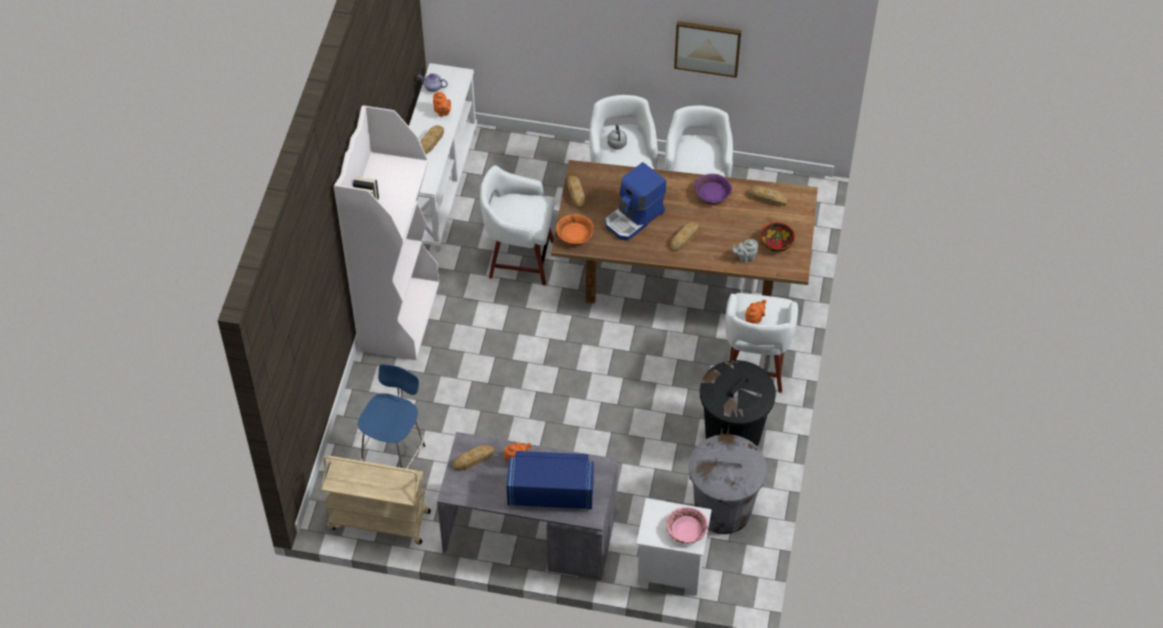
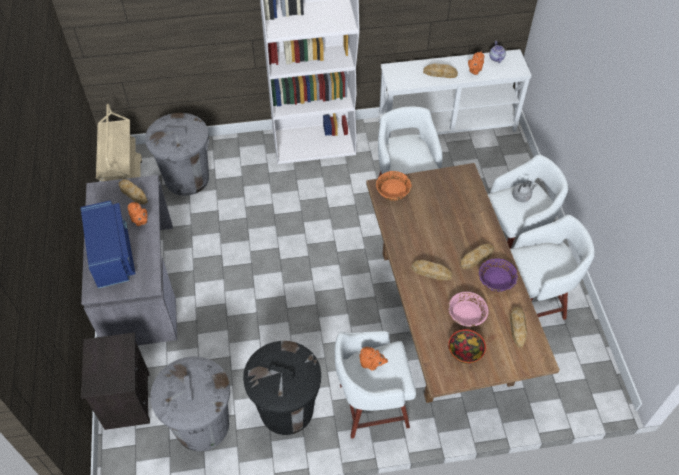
camera: 70 degrees right, 0 degrees up
blue stool [358,364,425,469] -> grey trash can [145,113,209,196]
bread [568,176,585,209] -> bread moved to [460,244,494,269]
coffee machine [605,162,666,241] -> none
white nightstand [636,498,712,595] -> black nightstand [81,332,150,430]
pink bowl [666,507,708,544] -> pink bowl moved to [448,292,488,327]
picture [674,21,741,78] -> none
grey teapot [732,239,758,263] -> none

